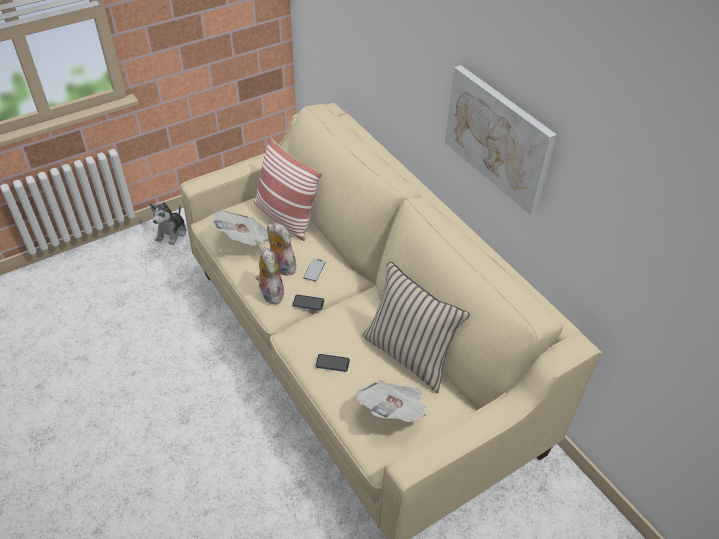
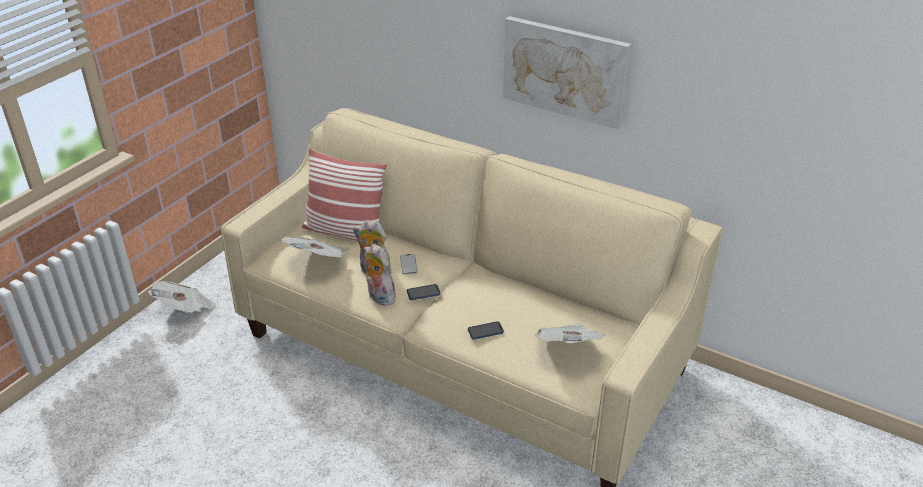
camera: 25 degrees left, 10 degrees down
plush toy [149,202,187,245] -> newspaper [148,281,215,313]
beige pillow [362,261,470,393] -> none

